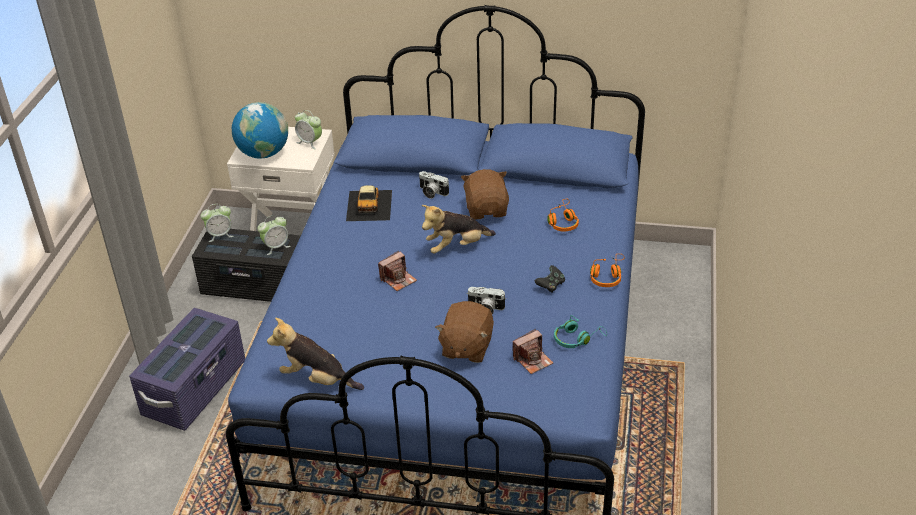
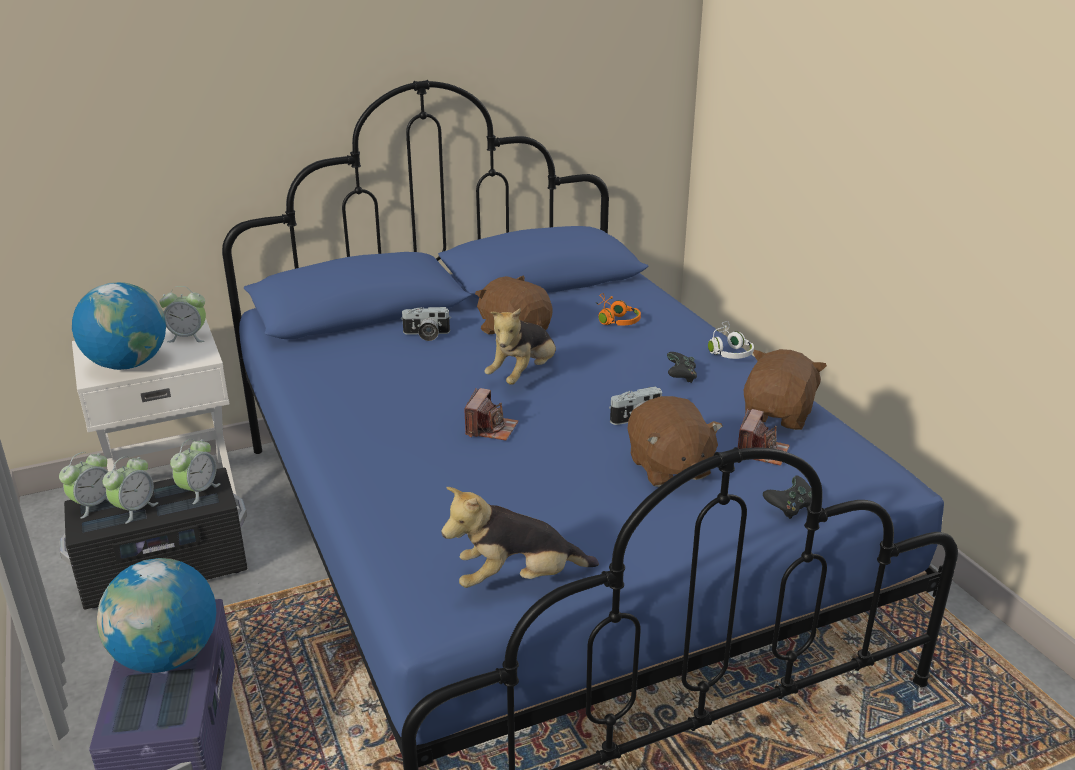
camera: 35 degrees left, 10 degrees down
toy car [346,185,392,221] -> none
turquoise headphones [554,315,607,348] -> brown plush toy [744,349,827,430]
orange headphones [590,254,625,287] -> white headphones [708,321,754,359]
none -> globe [97,558,216,673]
none -> alarm clock [103,456,158,524]
none -> black game controller [763,476,812,519]

